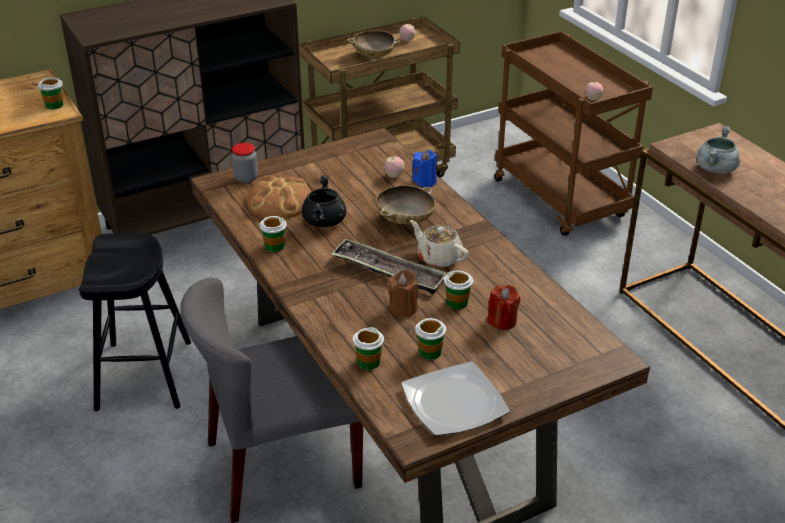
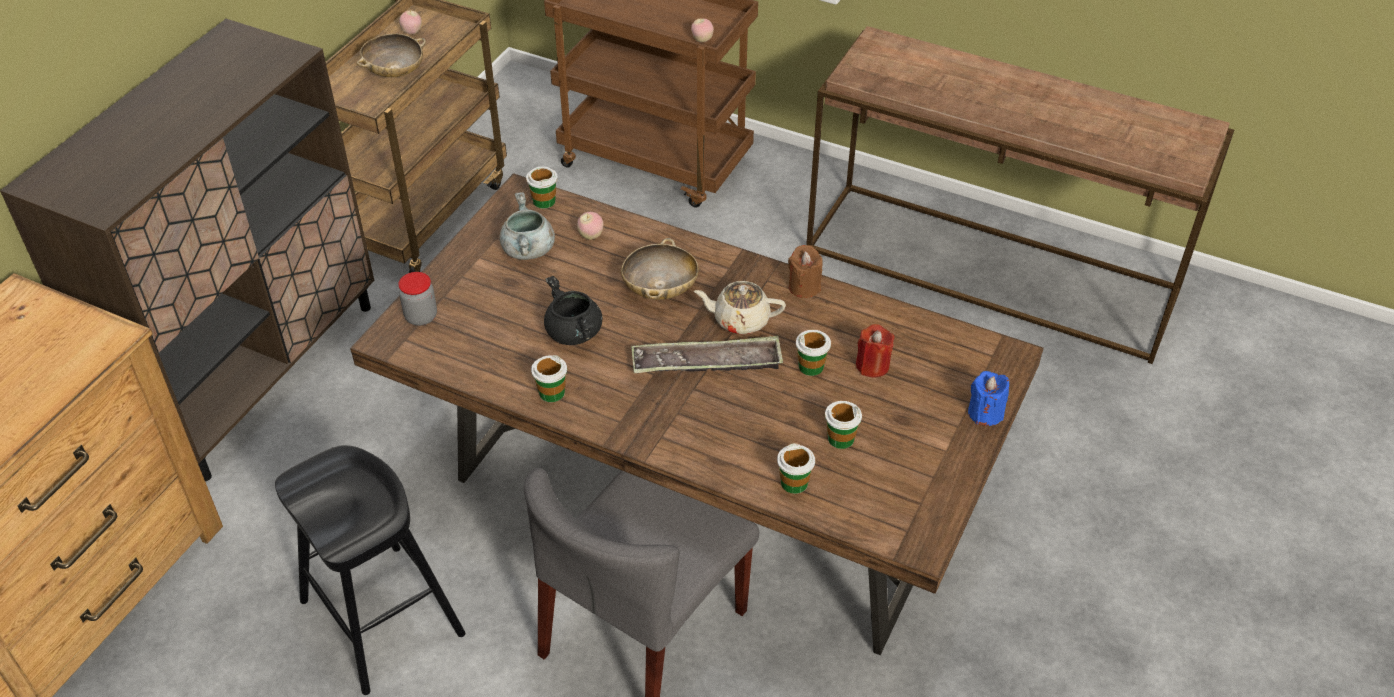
camera: 35 degrees left, 10 degrees up
cup [38,77,63,109] -> cup moved to [526,166,558,209]
bread [247,175,311,219] -> none
brown candle [389,270,418,317] -> brown candle moved to [788,245,823,298]
plate [401,361,510,436] -> none
blue candle [412,150,438,187] -> blue candle moved to [968,371,1009,426]
grey cooking pot [697,126,740,174] -> grey cooking pot moved to [499,192,555,260]

